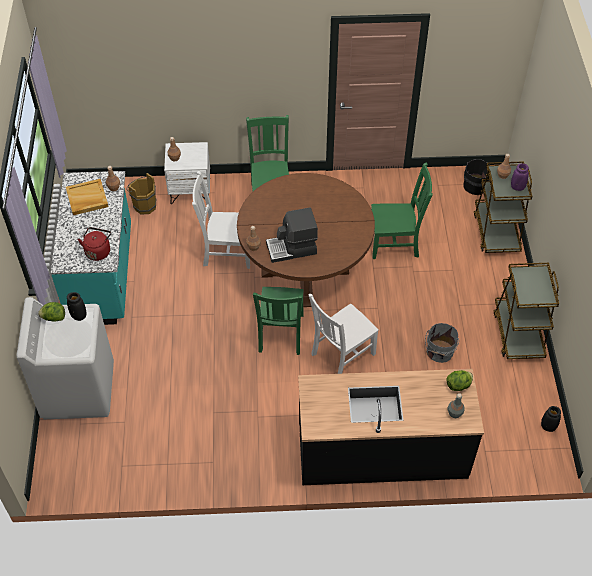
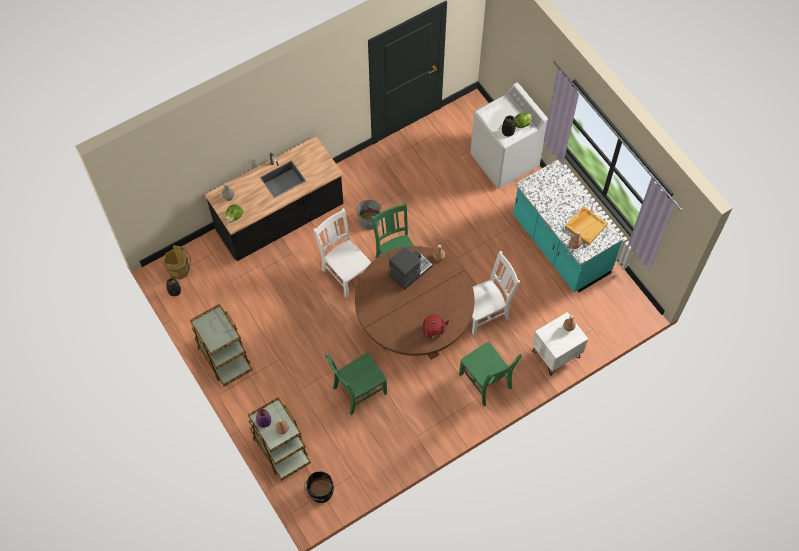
camera: 150 degrees right, 10 degrees up
red kettle [78,227,111,261] -> red kettle moved to [423,315,449,339]
brown bucket [126,173,156,215] -> brown bucket moved to [163,245,191,280]
white chair [308,294,379,374] -> white chair turned 60 degrees counterclockwise [313,208,372,298]
grey bucket [425,323,459,363] -> grey bucket moved to [355,200,382,230]

